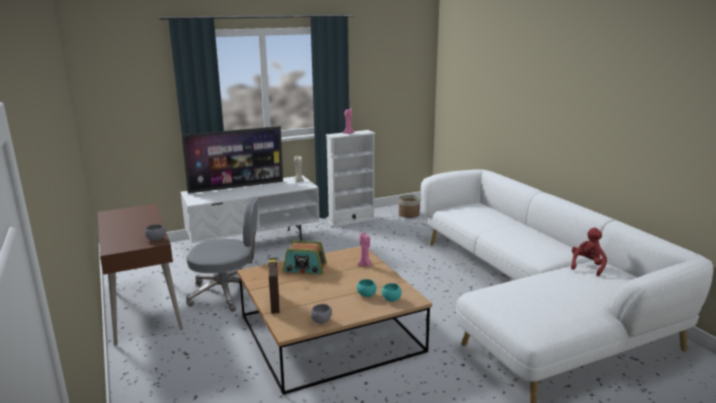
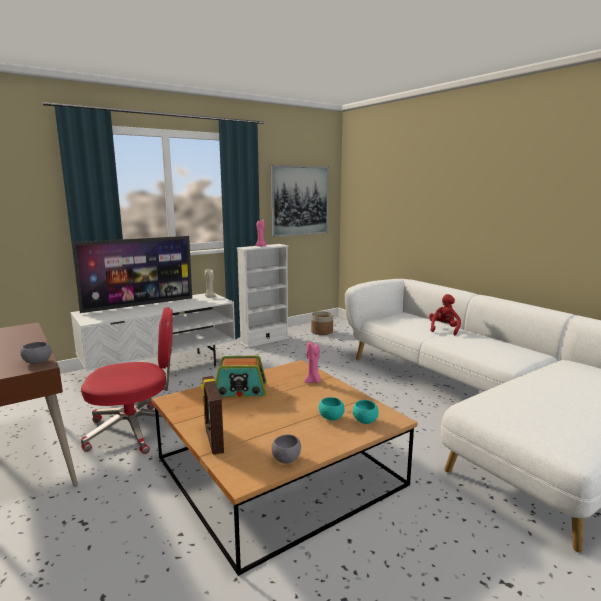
camera: 10 degrees left, 5 degrees down
grey office chair [186,198,258,312] -> red office chair [81,307,173,454]
red plush toy [571,228,607,276] -> red plush toy moved to [429,294,461,336]
none -> picture [270,165,329,237]

